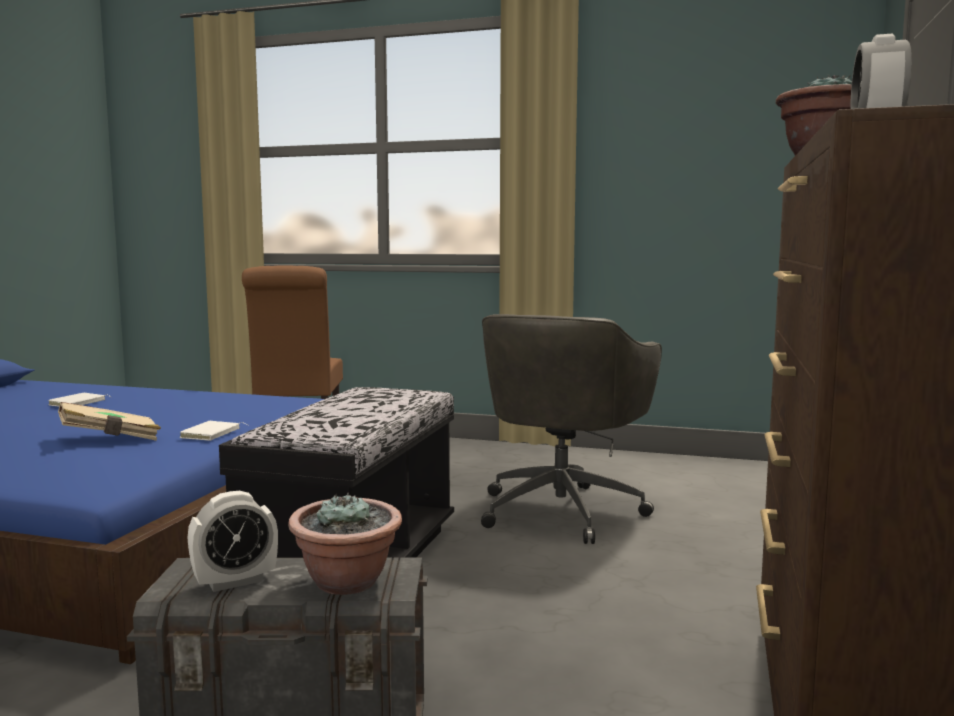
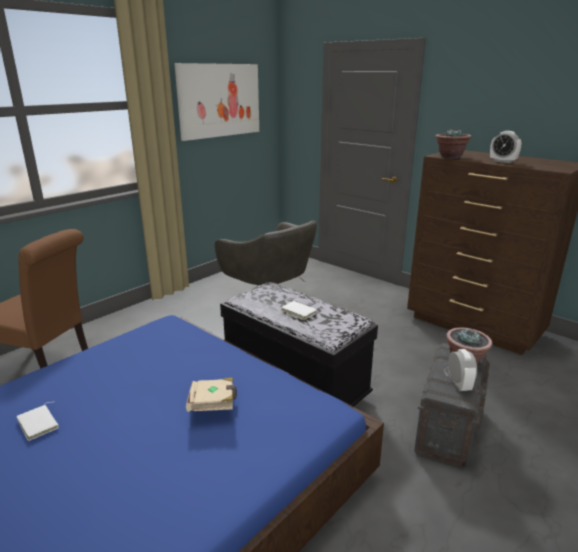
camera: 65 degrees left, 15 degrees up
white book [180,421,248,441] -> white book moved to [281,299,317,320]
none -> picture [174,63,259,141]

